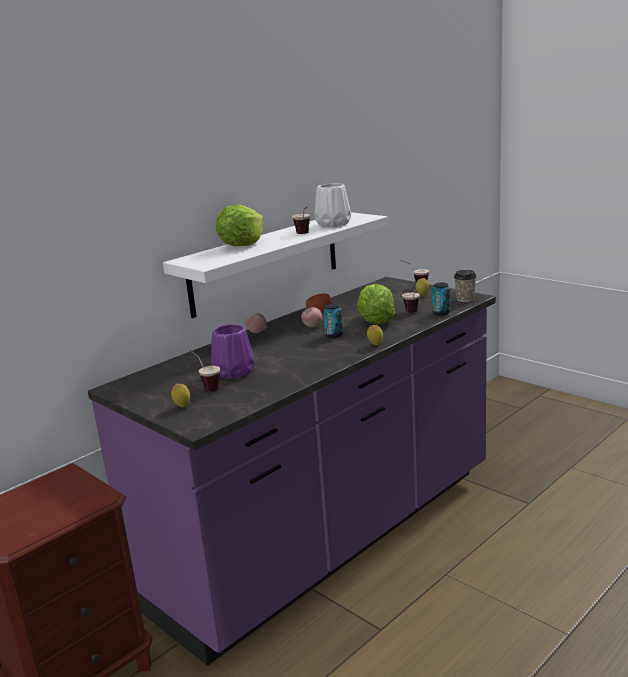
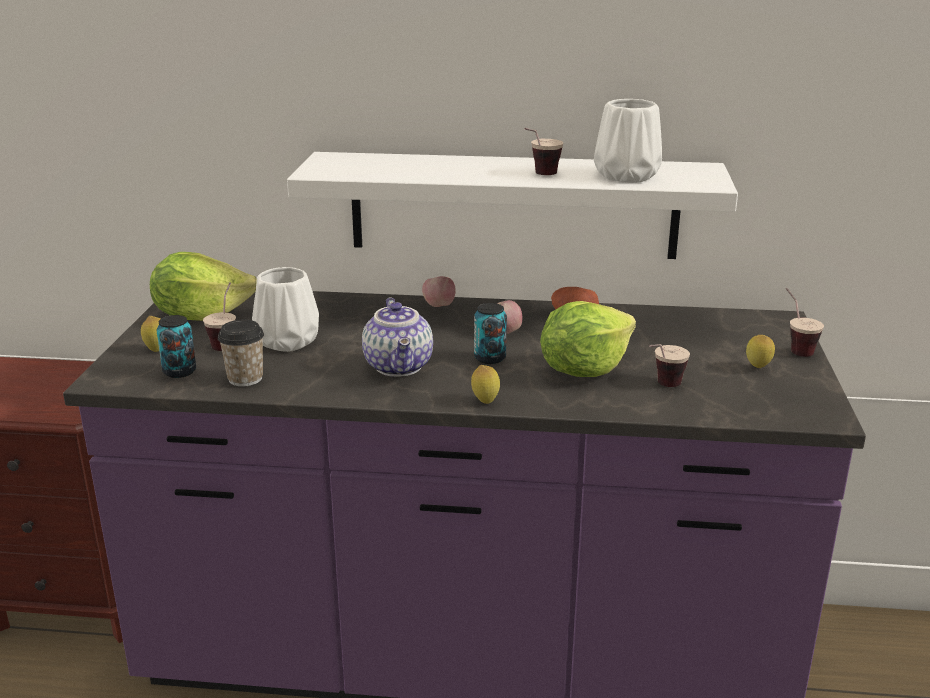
camera: 50 degrees right, 5 degrees up
purple vase [211,324,255,379] -> white vase [252,267,319,352]
lettuce [216,204,263,246] -> lettuce moved to [150,252,257,321]
can [432,283,450,315] -> can moved to [157,315,196,378]
cup [454,270,477,302] -> cup moved to [218,320,264,387]
none -> teapot [362,298,433,377]

